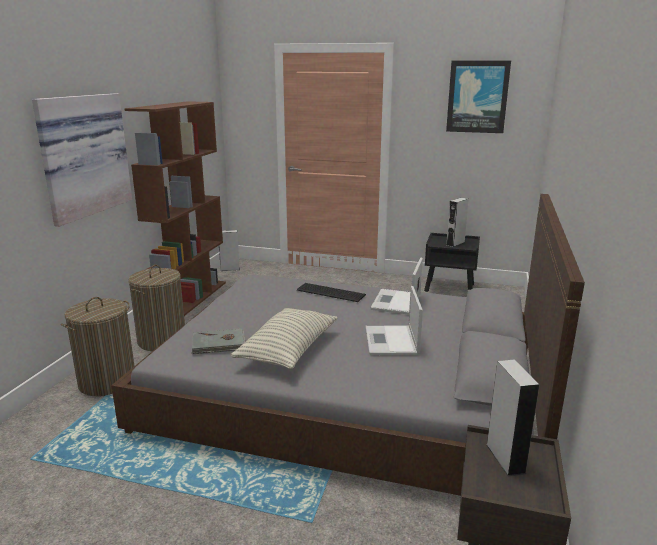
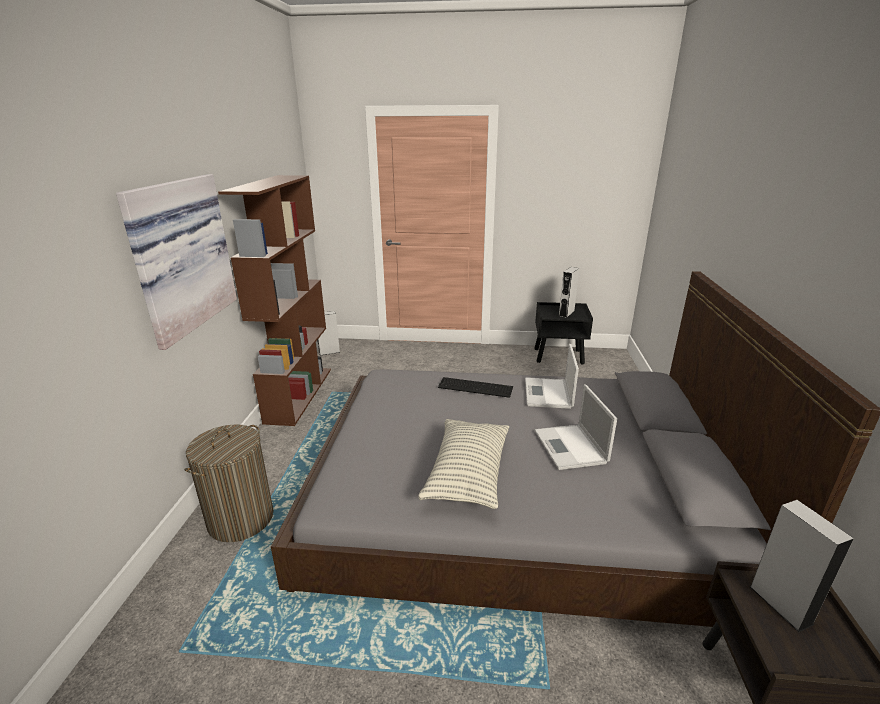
camera: 10 degrees left, 5 degrees up
laundry basket [129,265,185,351] -> none
grey book [191,328,245,354] -> none
picture [446,61,511,133] -> none

